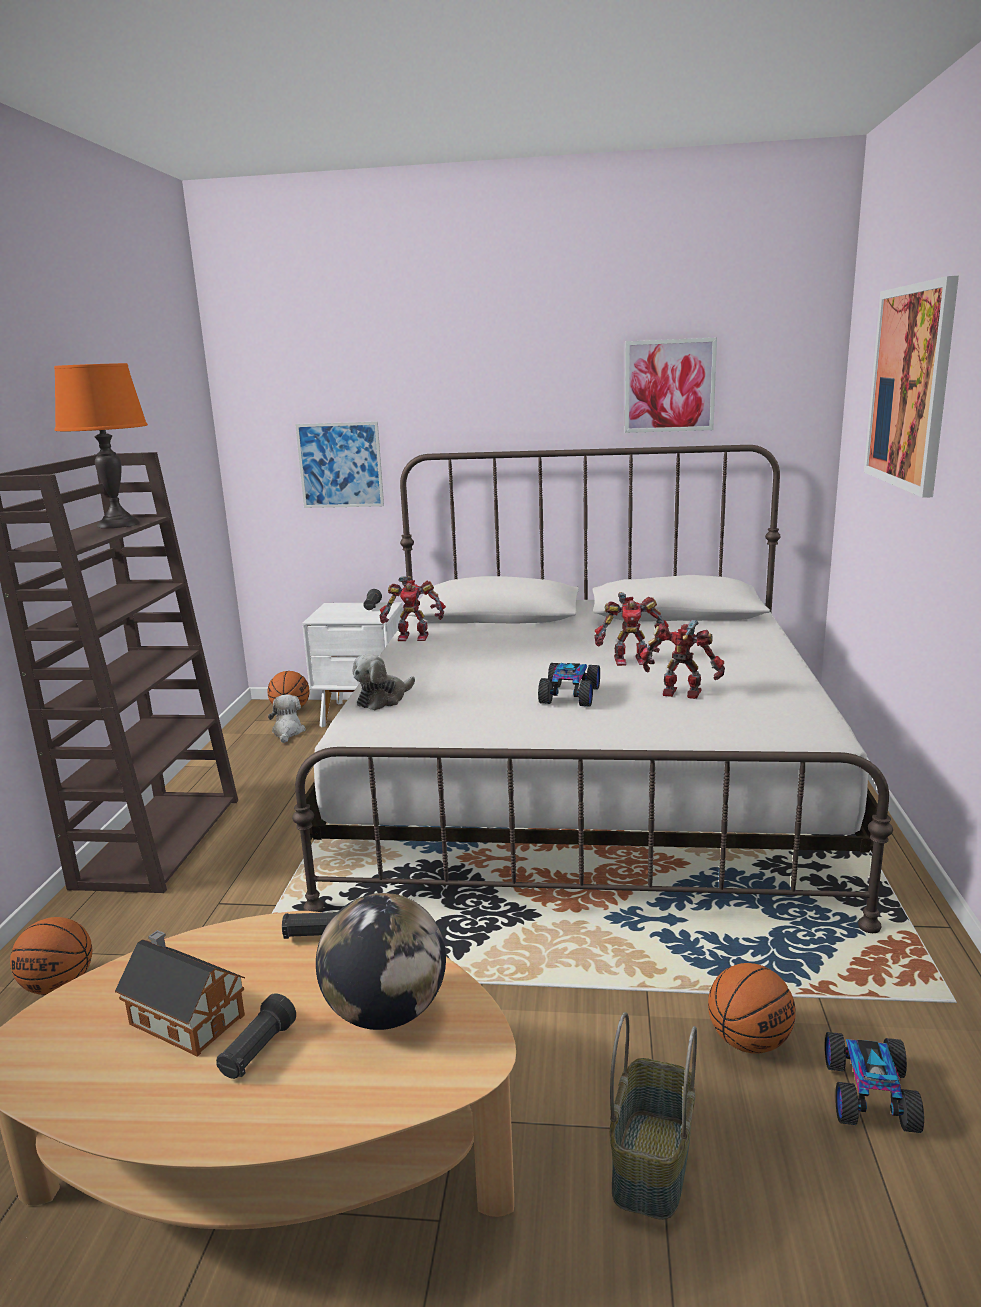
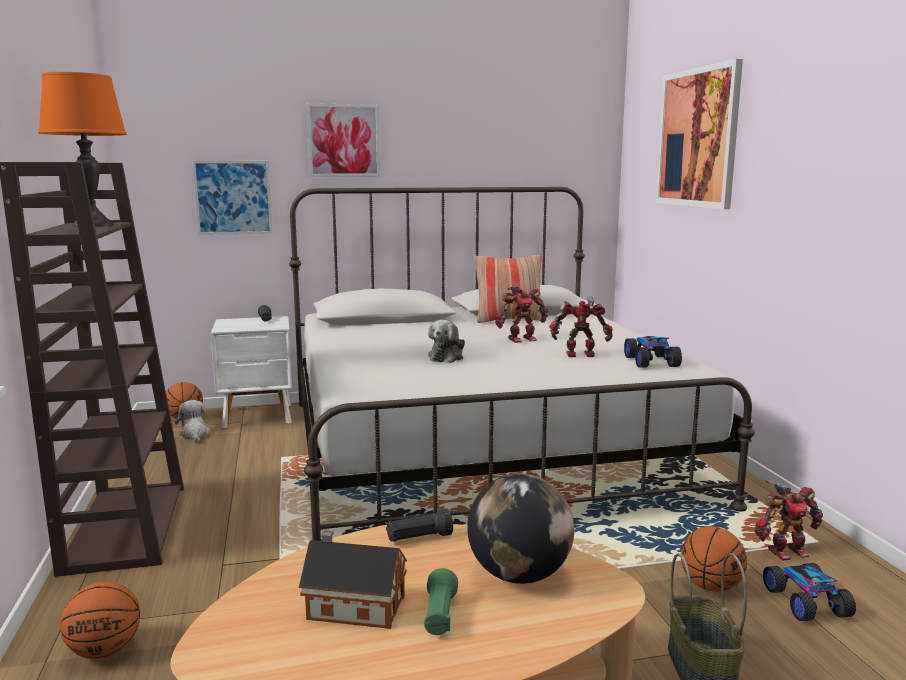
camera: 20 degrees left, 5 degrees down
black flashlight [216,994,296,1079] -> green flashlight [424,568,458,635]
plush toy [352,654,415,710] -> plush toy moved to [428,320,465,363]
toy robot [379,576,446,641] -> toy robot moved to [755,480,823,561]
toy car [538,663,600,707] -> toy car moved to [624,336,682,368]
picture [625,338,717,433] -> picture moved to [306,103,380,177]
none -> pillow [474,255,542,323]

